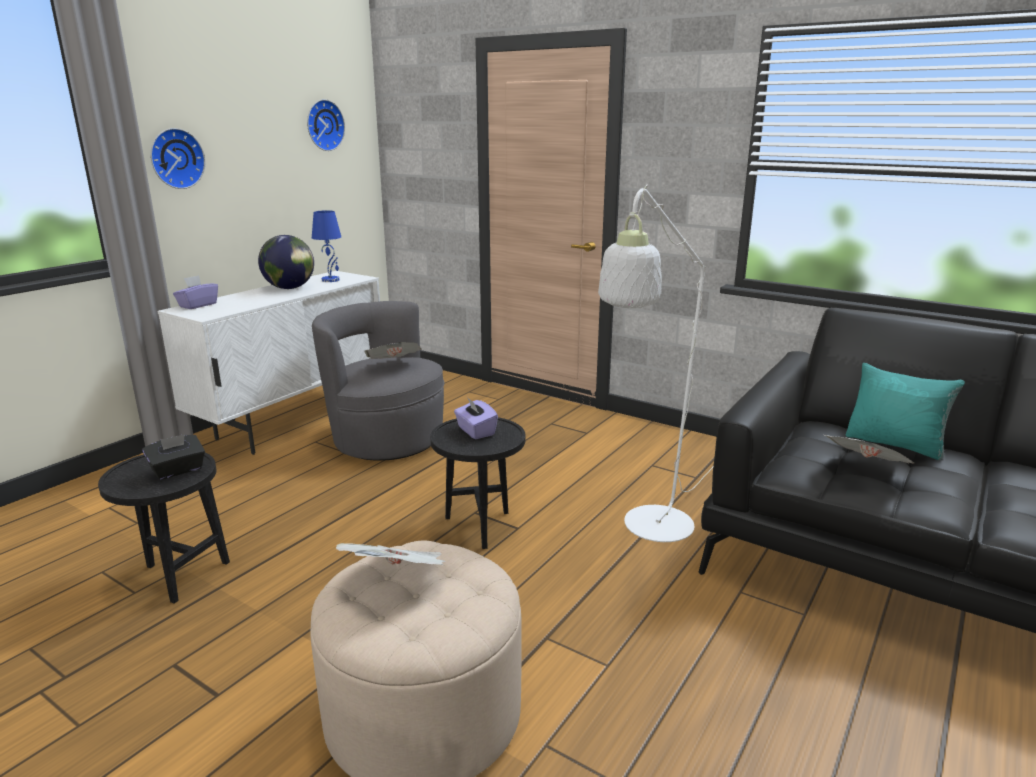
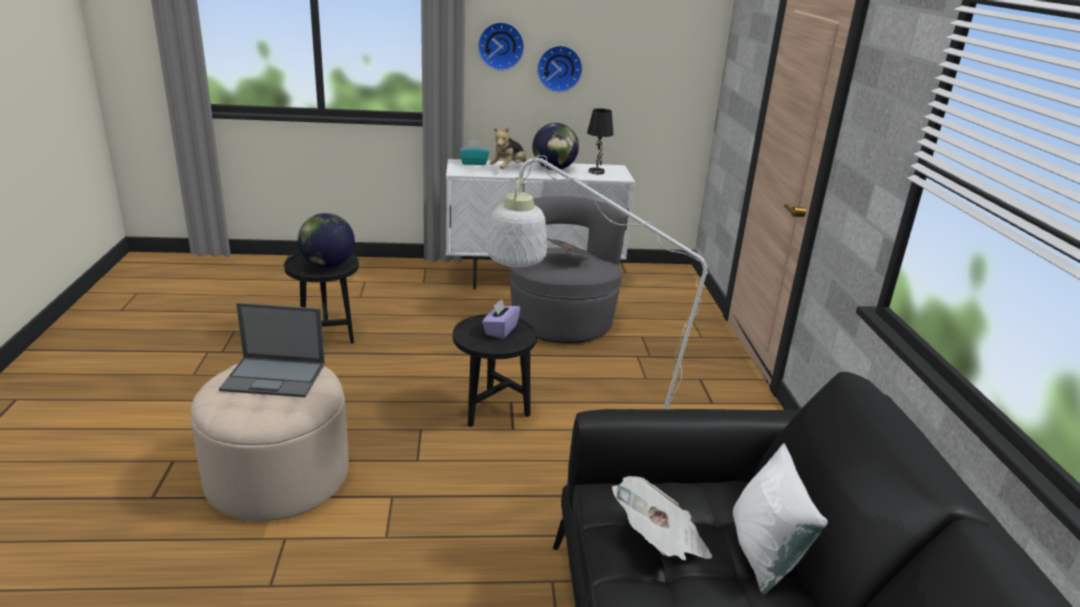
camera: 50 degrees right, 5 degrees up
black tissue box [142,434,205,480] -> globe [298,213,355,269]
purple tissue box [173,275,218,309] -> turquoise tissue box [459,140,489,165]
wall clock [307,99,345,151] -> wall clock moved to [537,45,583,93]
blue table lamp [312,210,341,282] -> black table lamp [587,108,614,174]
newspaper [336,543,446,565] -> laptop [219,303,325,397]
turquoise pillow [846,363,965,460] -> white pillow [733,443,828,595]
none -> plush toy [489,127,527,169]

